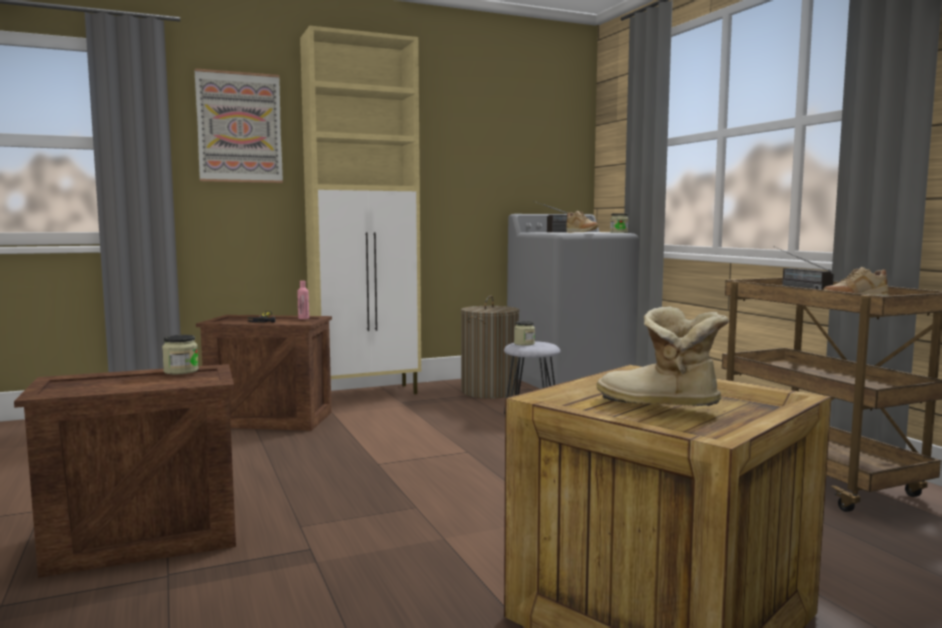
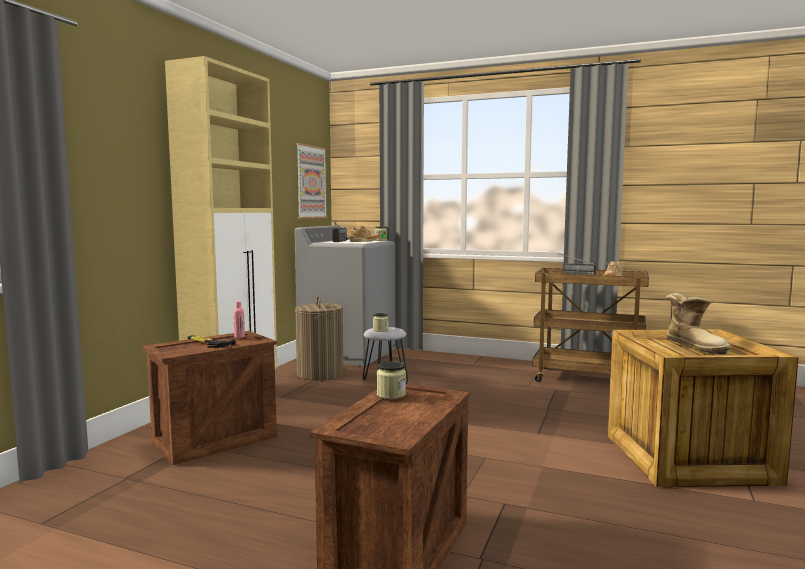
camera: 45 degrees left, 0 degrees up
picture [195,68,283,183] -> picture moved to [296,143,328,218]
boot [596,306,729,406] -> boot turned 105 degrees counterclockwise [666,293,731,354]

